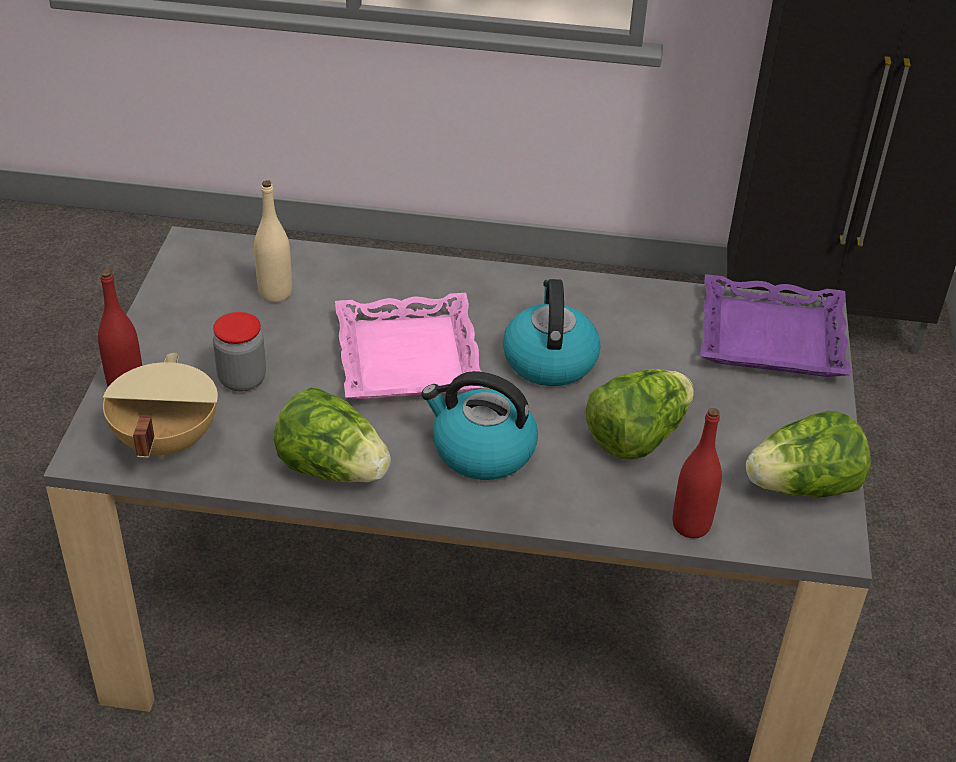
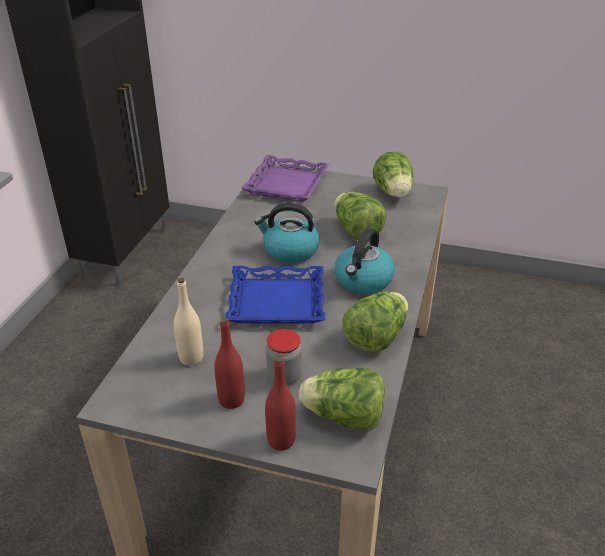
camera: 80 degrees left, 5 degrees down
beige cooking pot [103,353,218,459] -> lettuce [299,367,384,431]
pink tray [335,293,486,399] -> blue tray [226,266,325,323]
red bottle [673,408,722,538] -> red bottle moved to [214,317,245,409]

